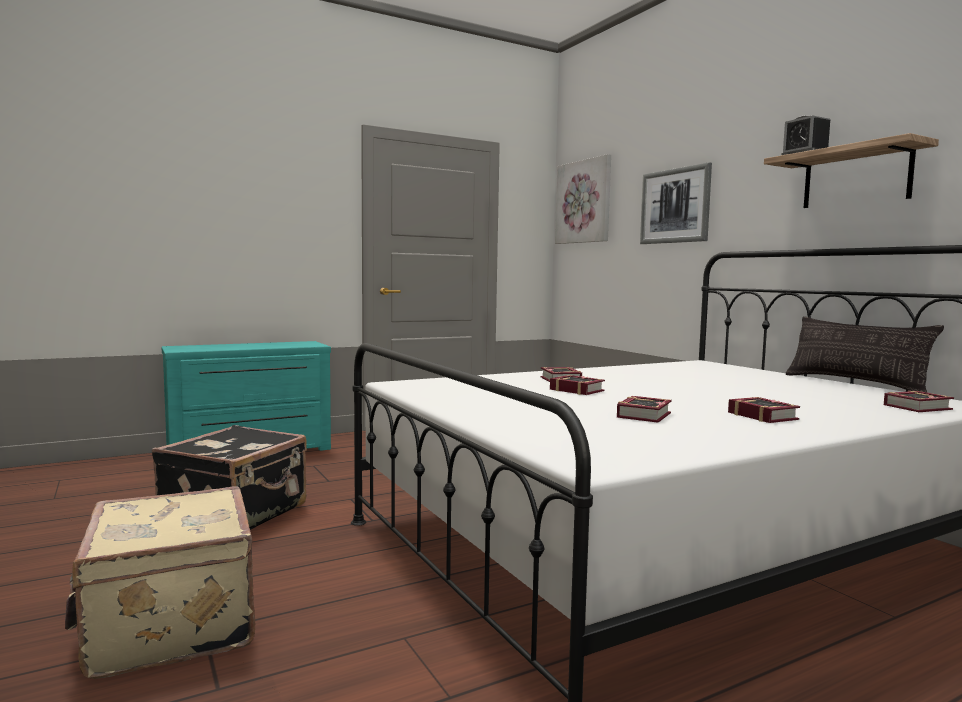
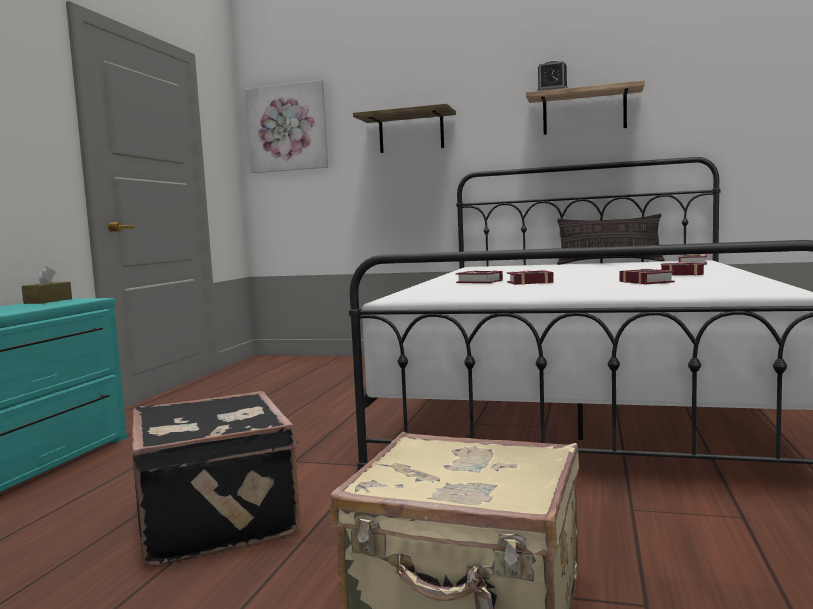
camera: 45 degrees left, 0 degrees up
picture [640,162,712,244] -> shelf [353,104,456,153]
none -> brown tissue box [22,266,72,304]

